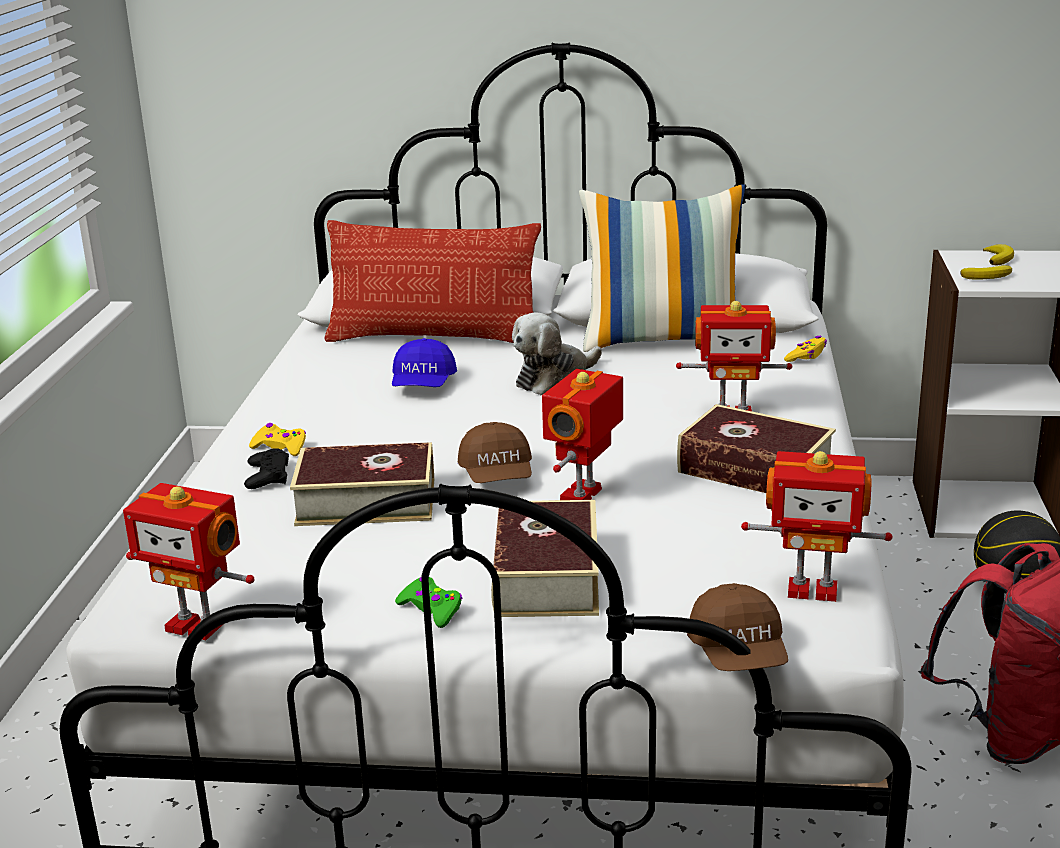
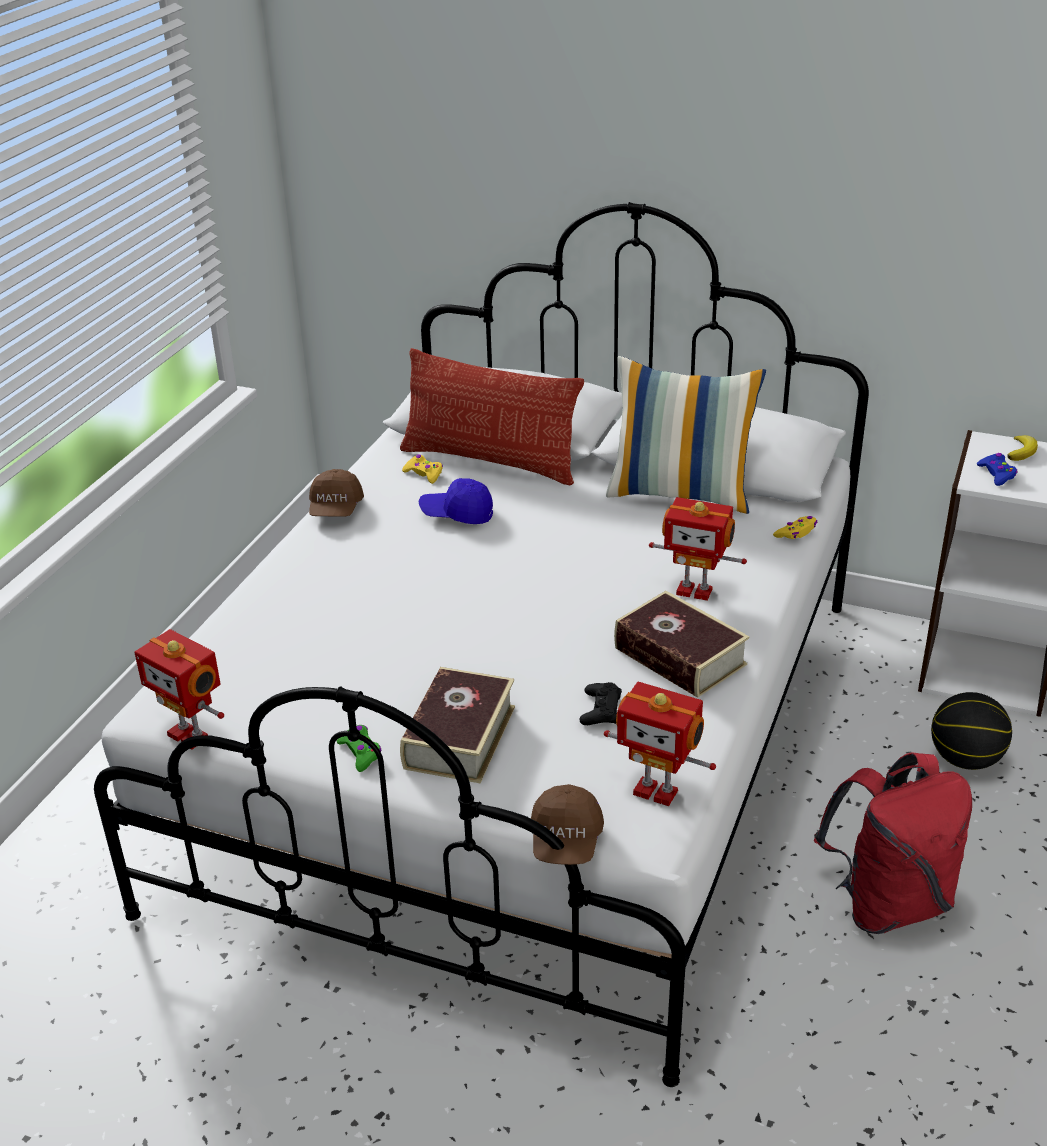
camera: 15 degrees right, 10 degrees up
black game controller [244,448,289,489] -> black game controller moved to [579,682,622,725]
yellow game controller [249,423,306,456] -> yellow game controller moved to [402,454,443,484]
book [290,442,434,526] -> none
blue cap [392,338,457,387] -> blue cap turned 75 degrees clockwise [419,478,493,524]
brown cap [458,422,532,483] -> brown cap moved to [309,469,364,517]
plush toy [512,313,602,395] -> none
toy robot [542,369,623,500] -> none
banana [960,265,1012,280] -> blue game controller [977,453,1017,486]

